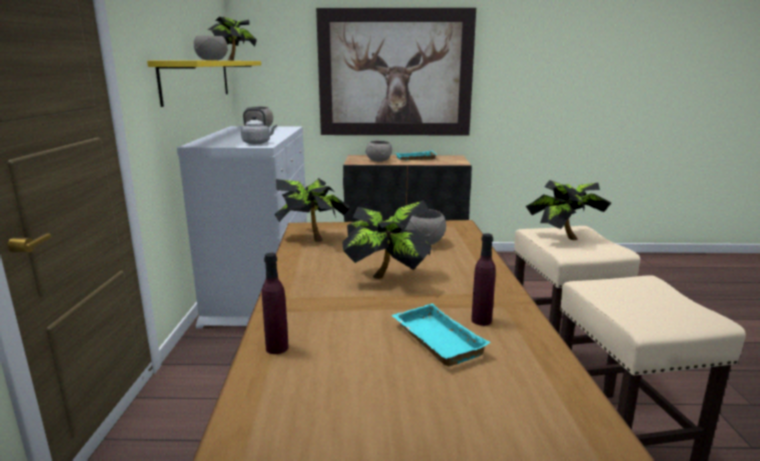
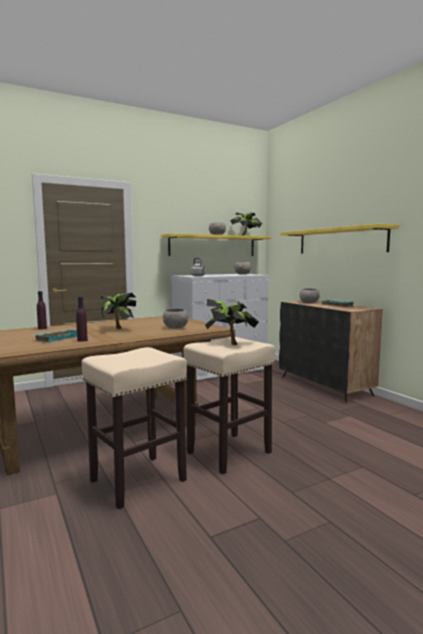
camera: 60 degrees right, 10 degrees down
potted plant [275,178,351,242] -> none
picture [316,8,476,135] -> yellow shelf [280,224,399,254]

